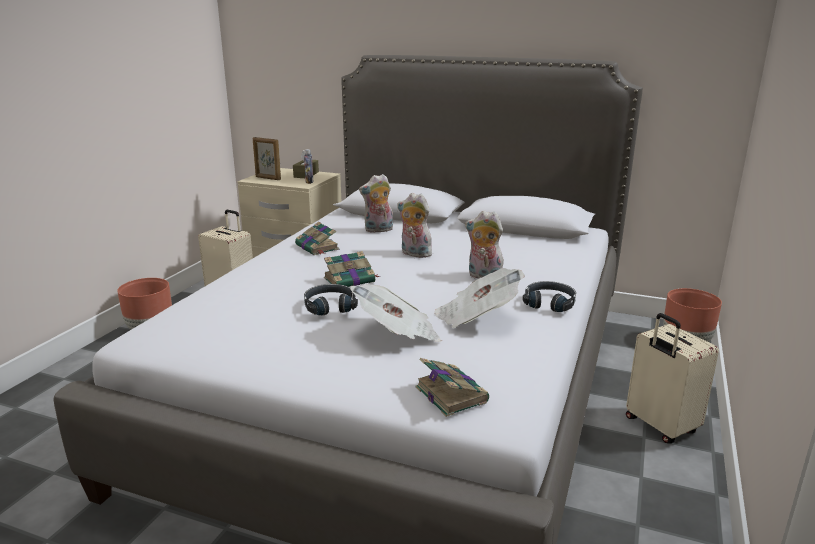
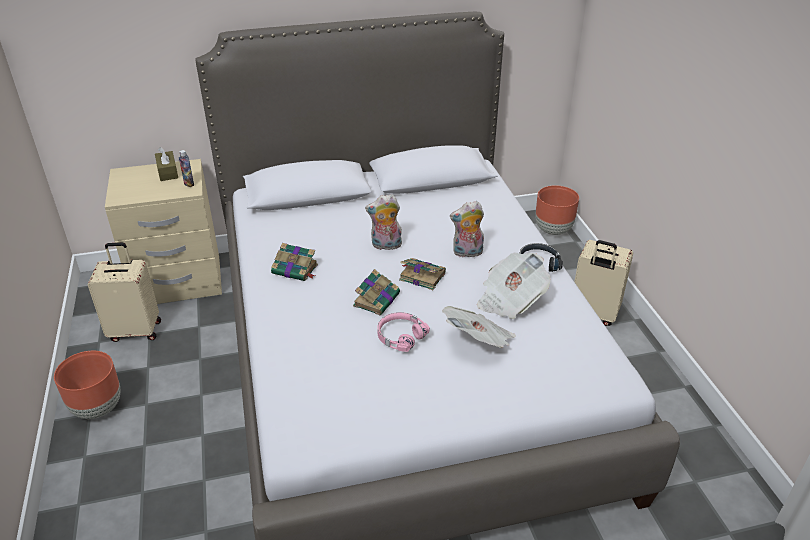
camera: 35 degrees left, 15 degrees up
picture frame [253,137,281,180] -> none
black headphones [304,284,358,315] -> pink headphones [377,312,430,352]
plush toy [359,174,393,233] -> none
book [416,358,489,417] -> book moved to [399,258,446,290]

